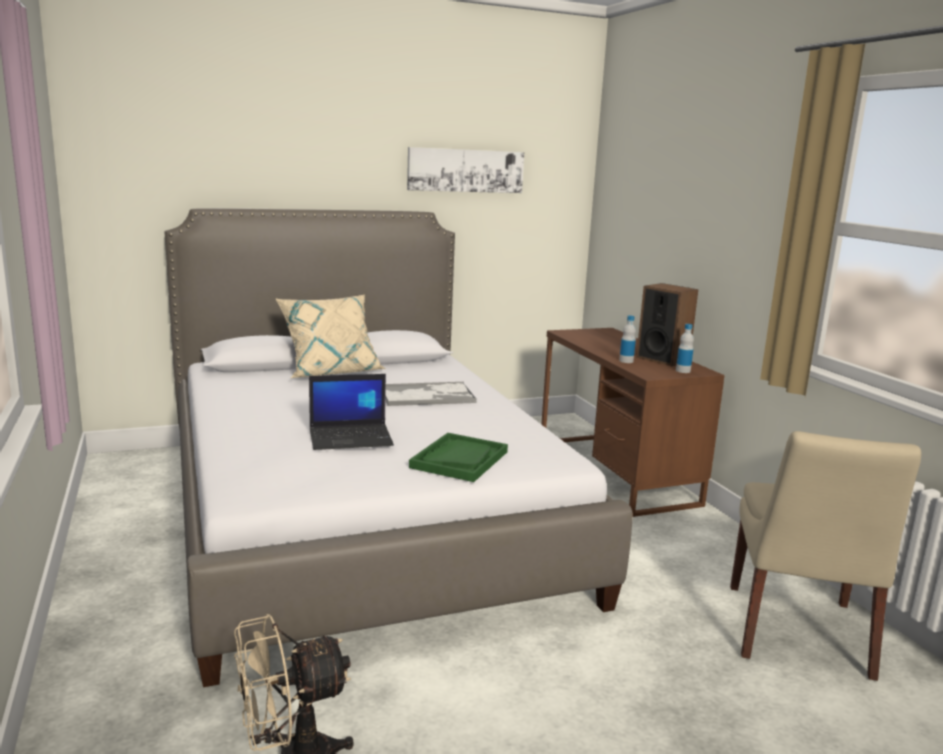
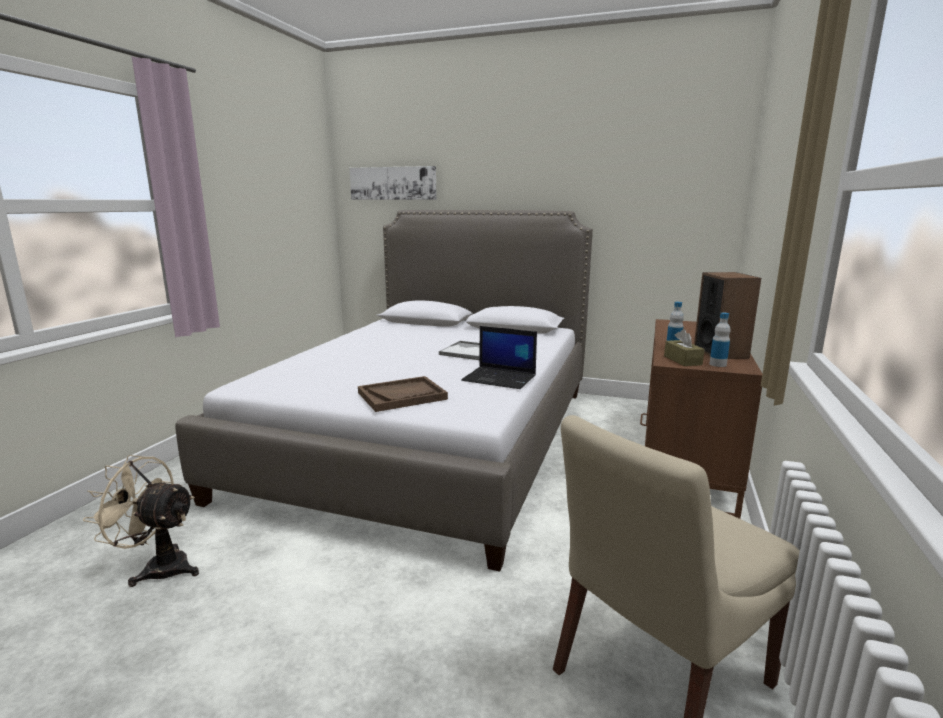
camera: 40 degrees right, 0 degrees up
beige pillow [275,295,386,378] -> none
laptop [309,374,394,450] -> laptop moved to [461,326,537,389]
picture [407,147,524,193] -> picture moved to [349,166,437,200]
green tray [409,433,508,482] -> brown tray [358,376,448,412]
none -> brown tissue box [664,329,705,366]

